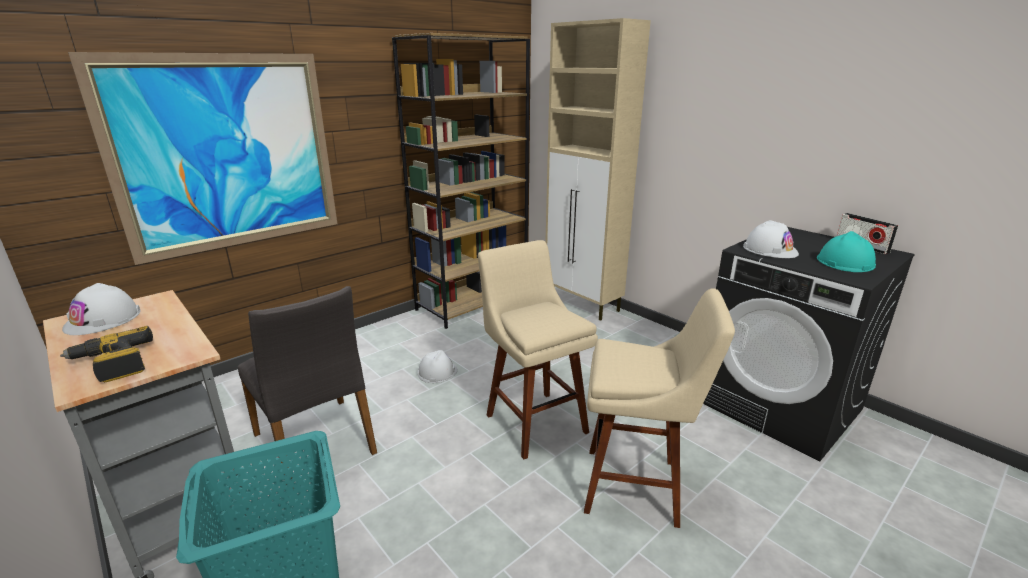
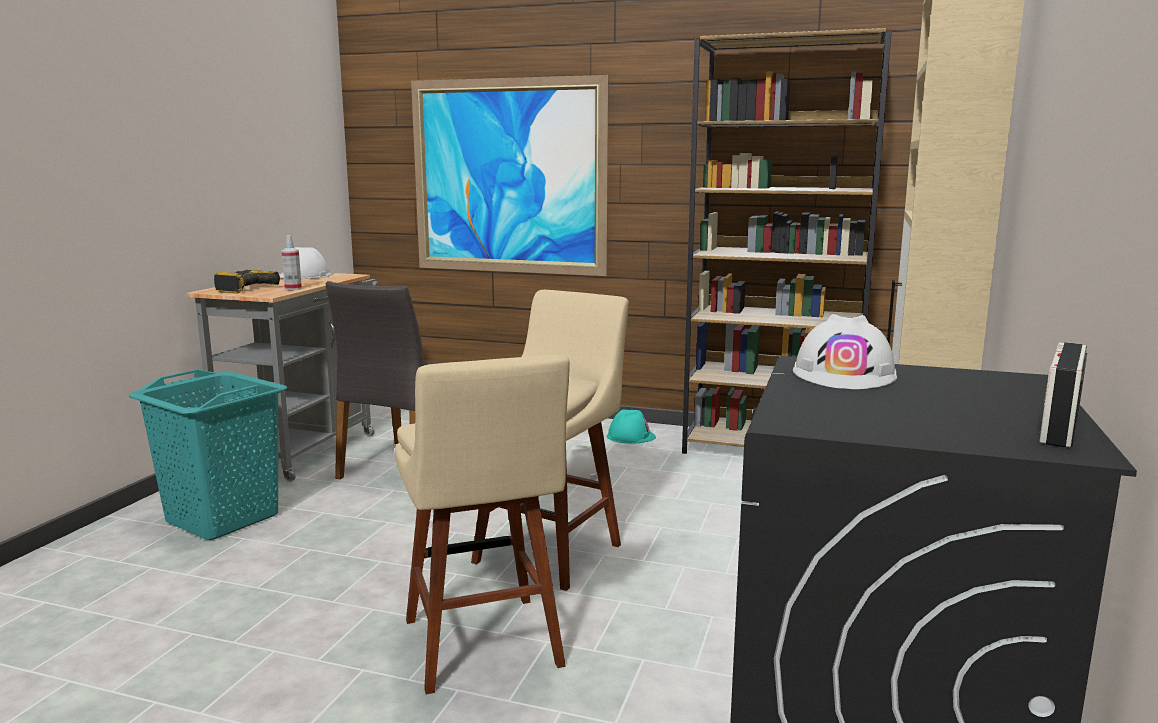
camera: 60 degrees right, 10 degrees down
turquoise hard hat [817,231,876,272] -> turquoise hard hat moved to [607,410,656,444]
none -> spray bottle [282,235,302,290]

